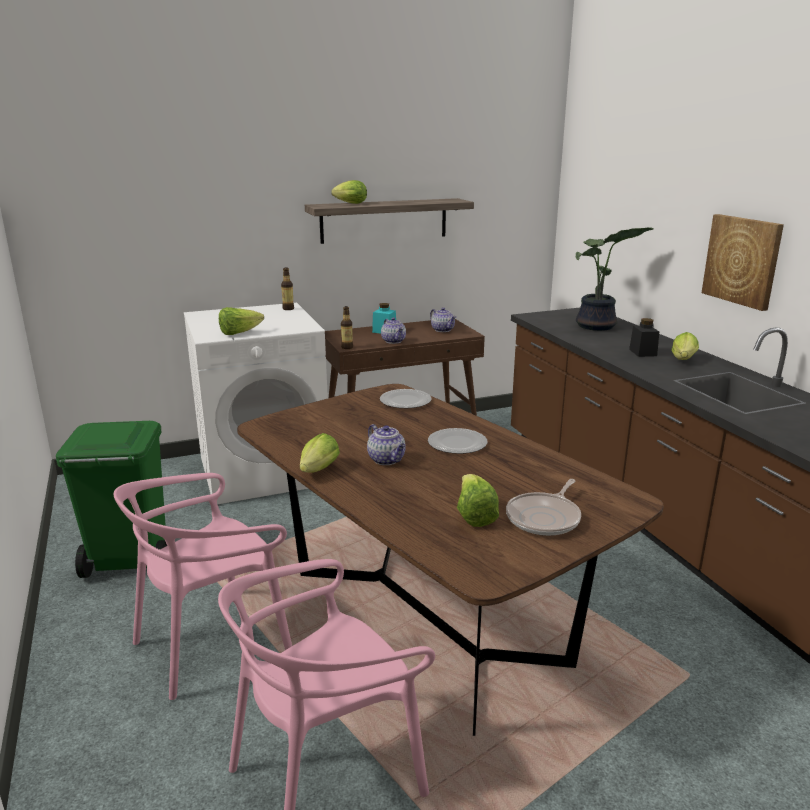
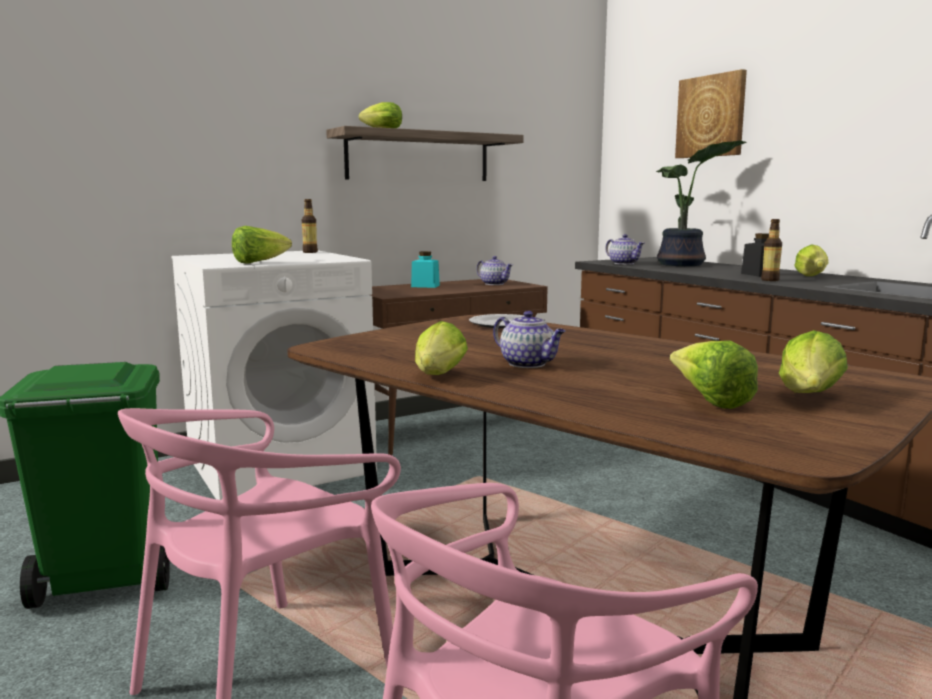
camera: 10 degrees left, 10 degrees down
bottle [341,306,353,349] -> bottle moved to [761,219,782,281]
teapot [381,317,406,344] -> teapot moved to [605,234,644,265]
plate [428,428,487,454] -> none
frying pan [506,479,581,536] -> lettuce [779,330,848,393]
picture [702,214,784,311] -> picture moved to [675,69,747,158]

